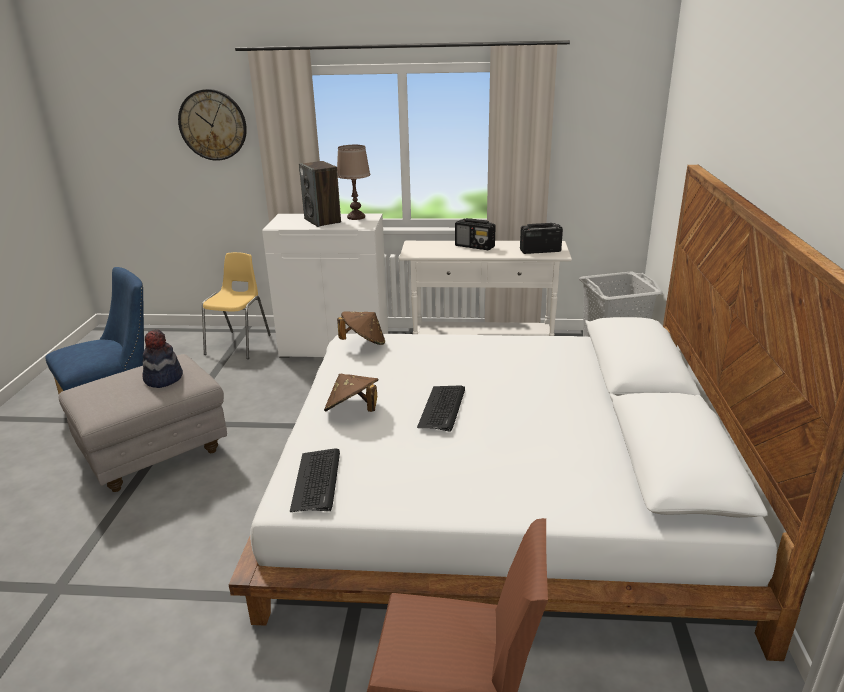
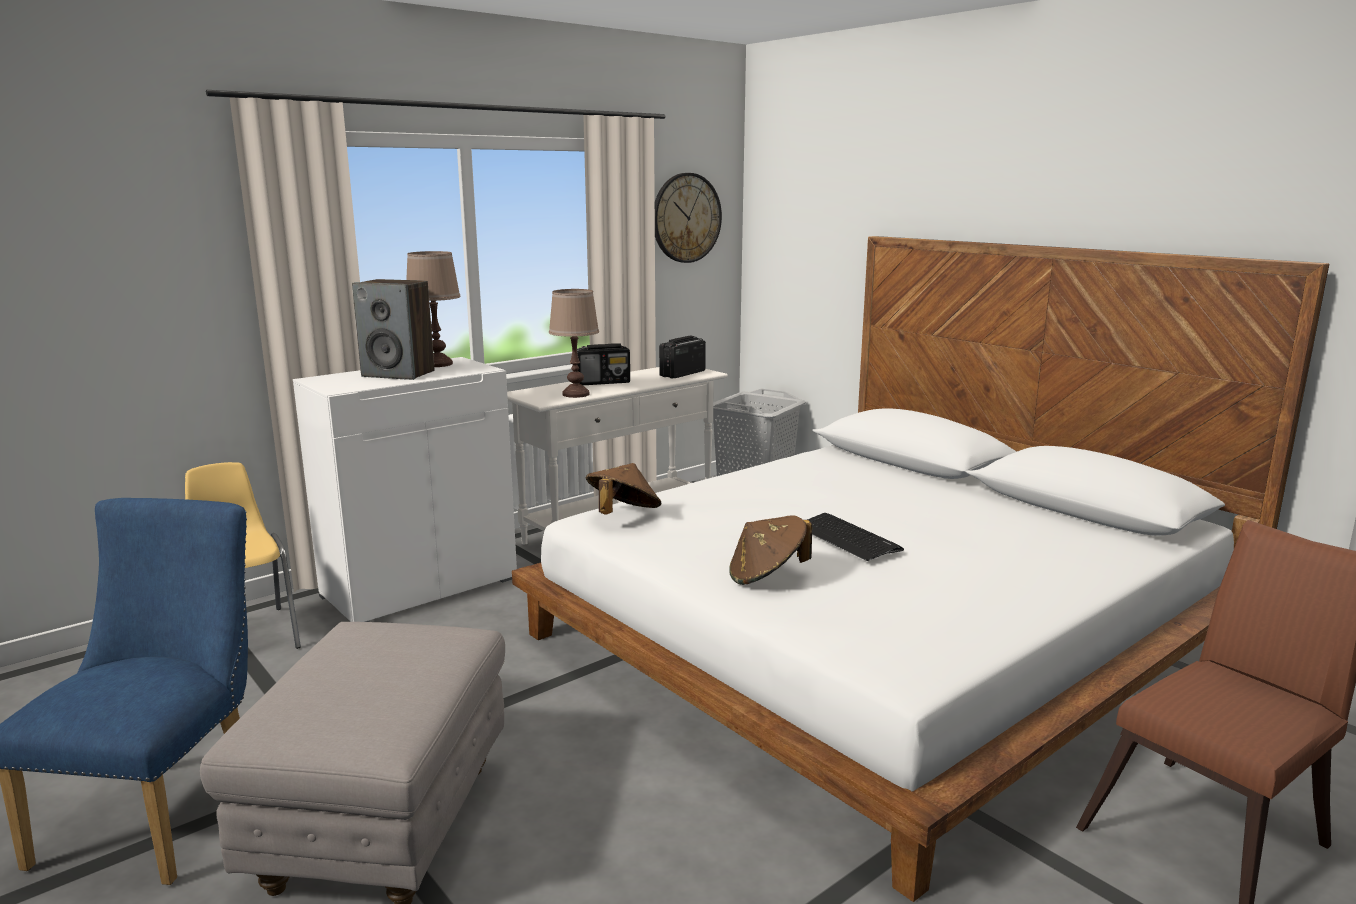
camera: 45 degrees left, 10 degrees down
hat [142,329,183,388] -> none
wall clock [178,89,247,161] -> wall clock moved to [655,173,722,263]
keyboard [290,449,340,512] -> none
none -> brown table lamp [549,289,599,398]

